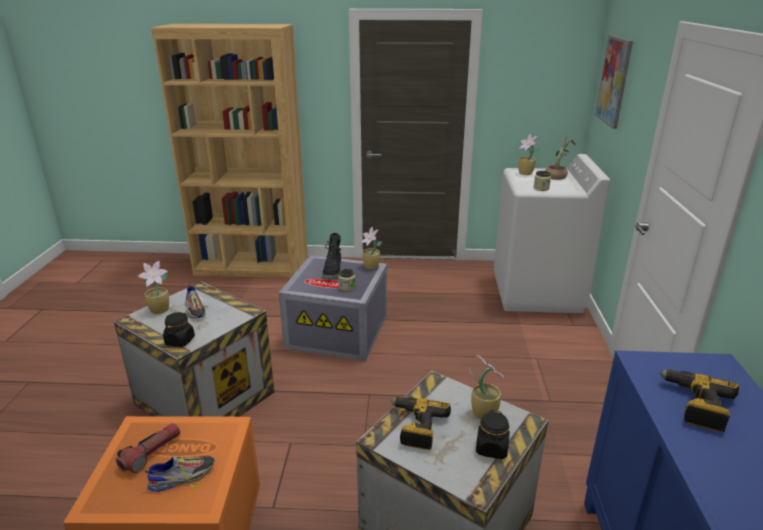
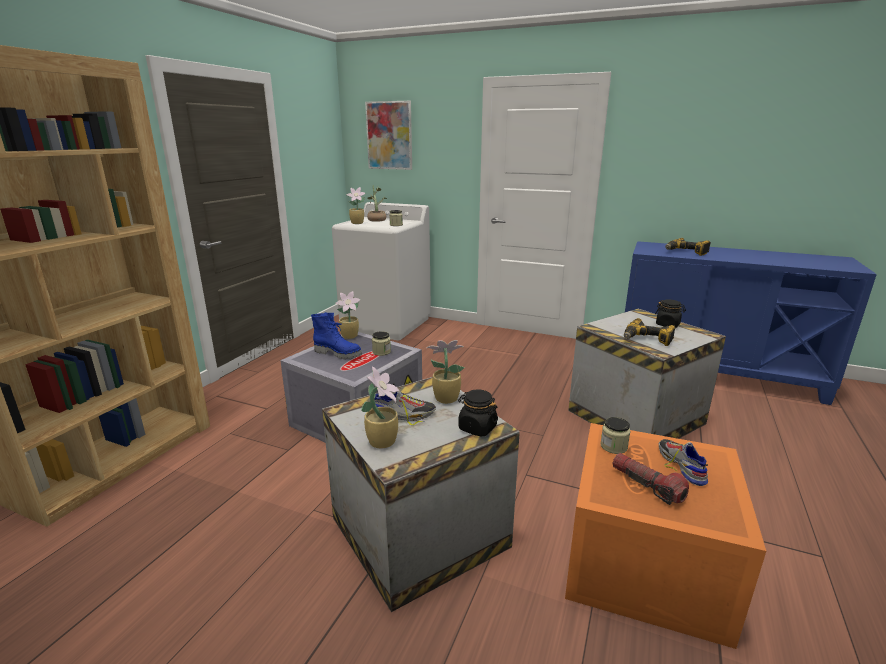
camera: 70 degrees left, 5 degrees down
black boot [323,233,341,279] -> blue boot [311,312,362,359]
potted plant [469,355,505,419] -> potted plant moved to [426,340,465,404]
none -> jar [600,417,631,454]

